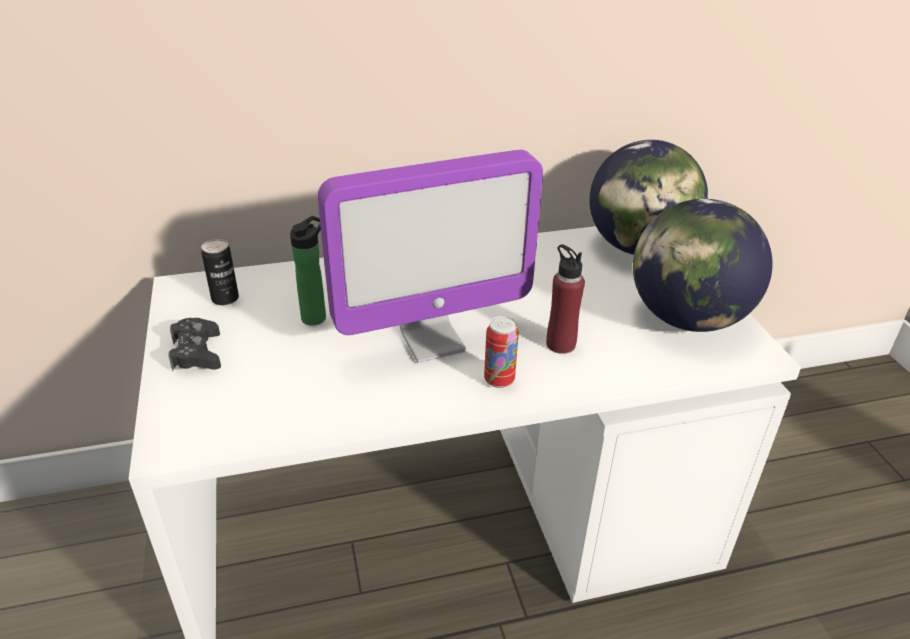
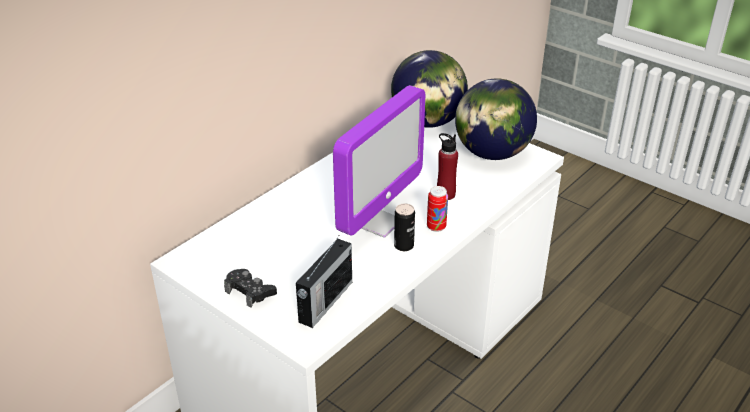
camera: 35 degrees left, 0 degrees up
can [201,239,239,305] -> can moved to [394,204,415,251]
bottle [290,216,326,326] -> none
none -> radio [296,236,352,328]

